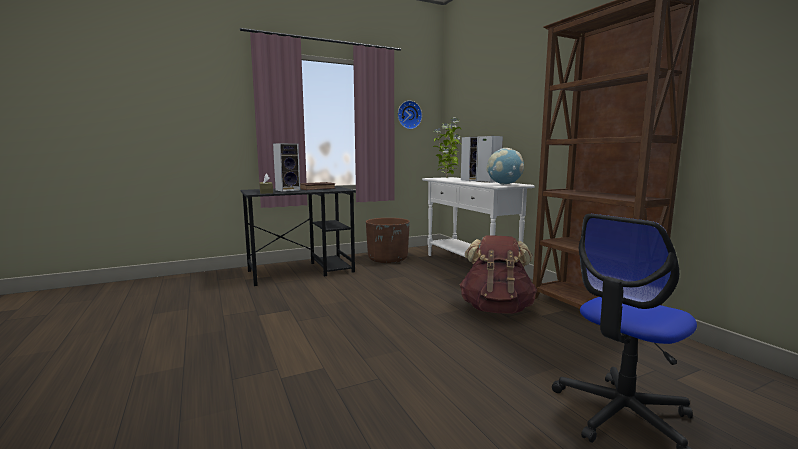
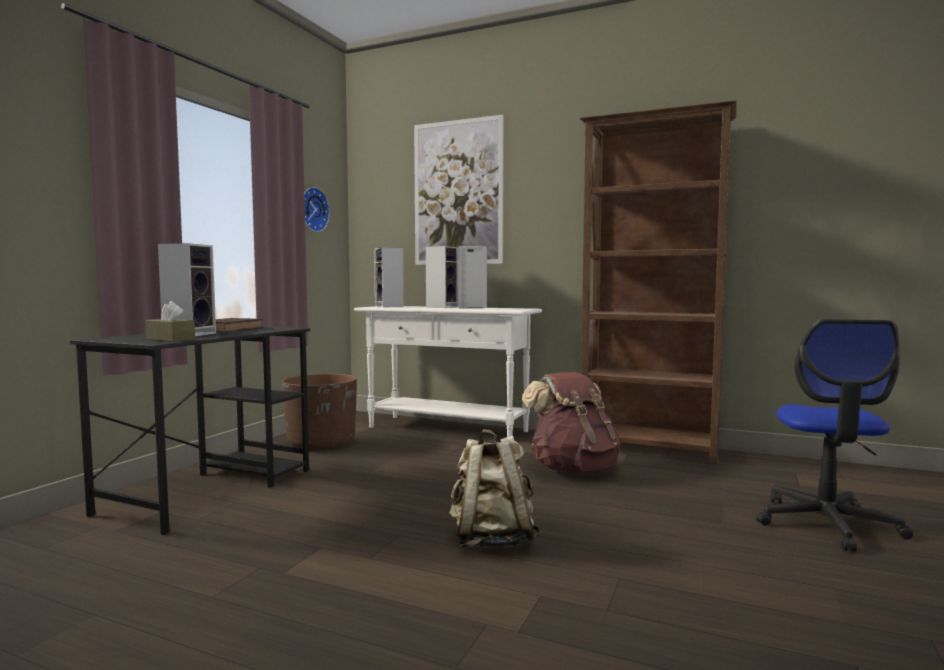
camera: 40 degrees left, 5 degrees down
potted plant [433,118,462,178] -> speaker [374,247,404,307]
globe [487,148,524,185] -> none
none -> picture [414,115,504,265]
none -> beige backpack [449,429,540,549]

